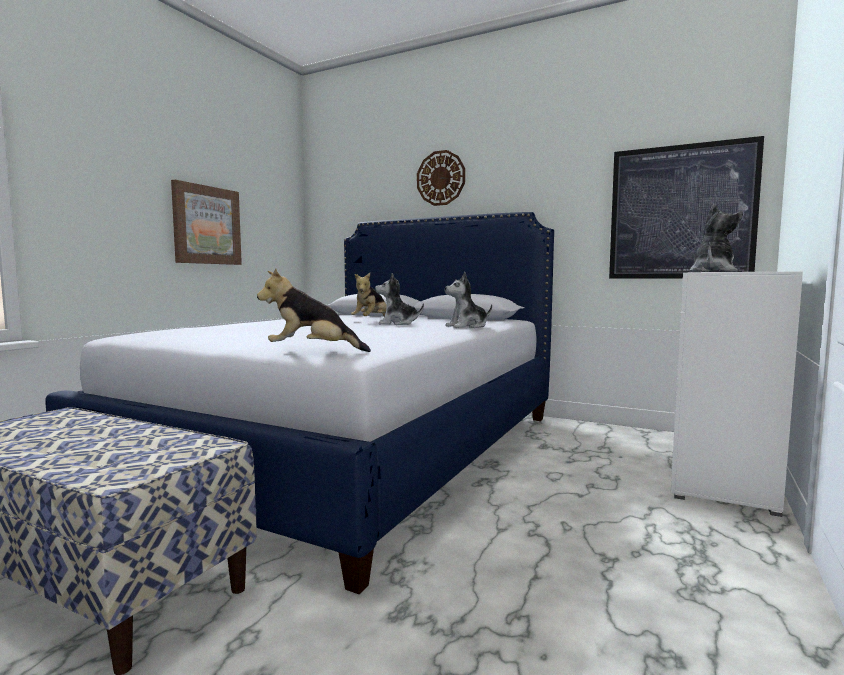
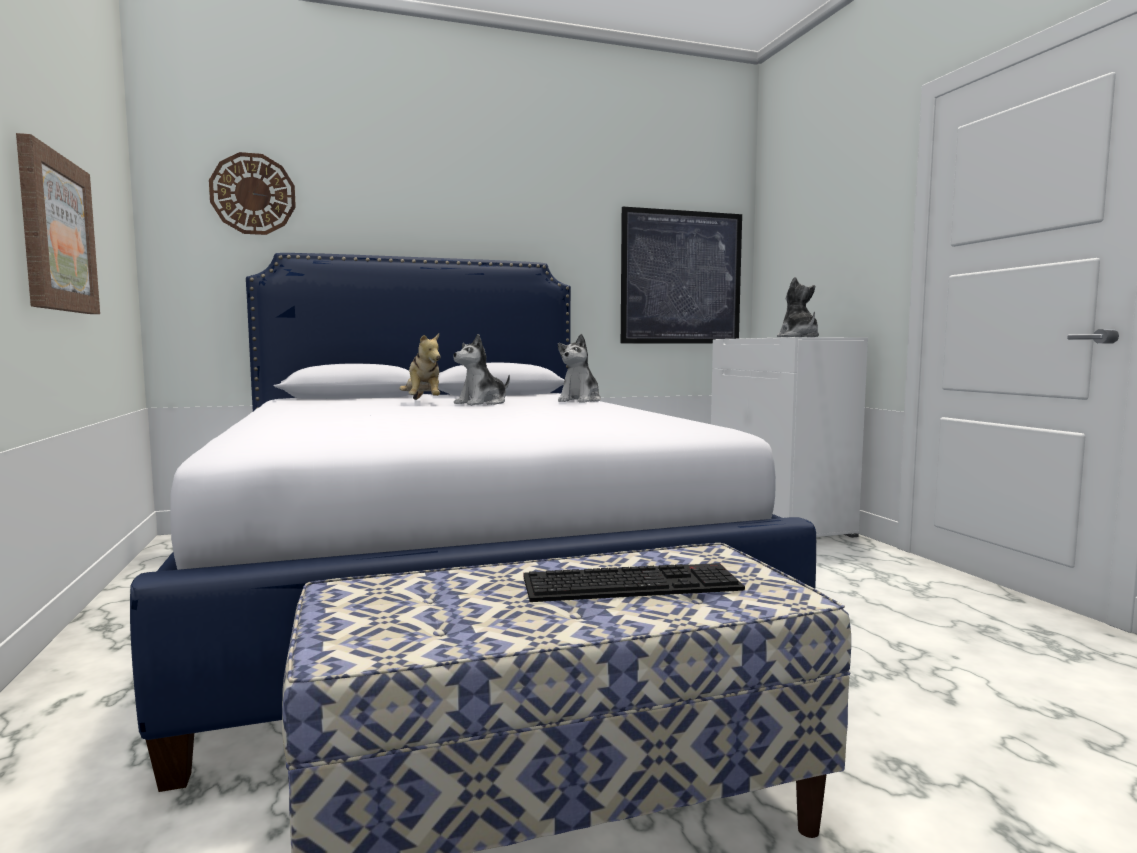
camera: 45 degrees left, 0 degrees up
plush toy [257,268,371,352] -> none
wall clock [417,150,465,206] -> wall clock moved to [209,152,296,235]
none -> keyboard [523,563,745,602]

